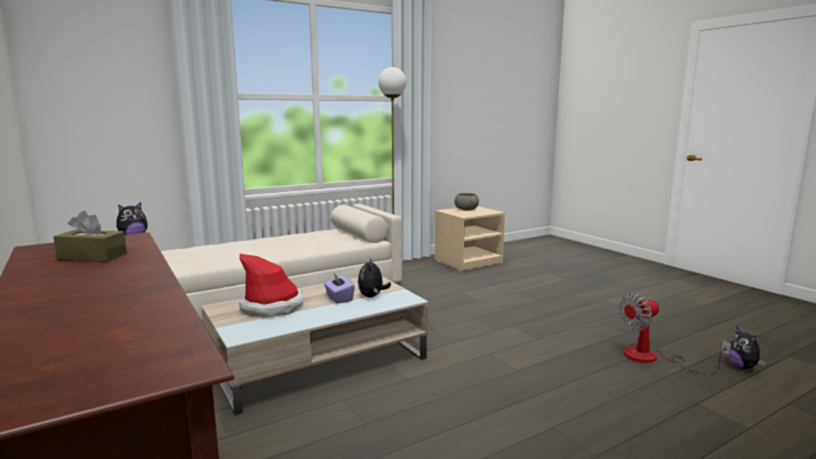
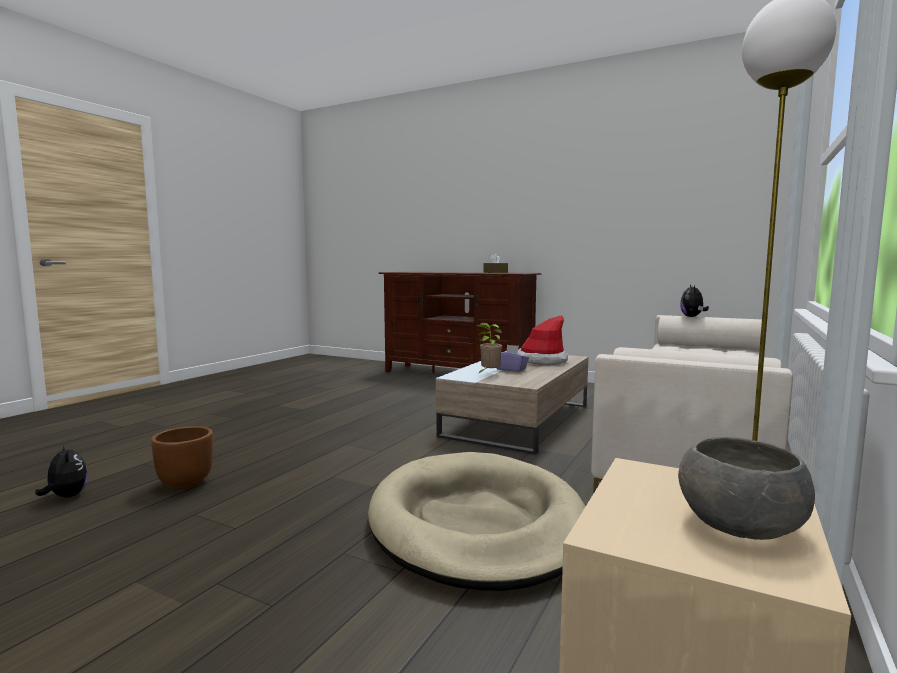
camera: 150 degrees right, 5 degrees down
plush toy [358,258,391,297] -> potted plant [476,323,502,375]
fan [619,291,731,374] -> brown planter [151,426,213,489]
none -> beige dog bed [368,452,585,591]

